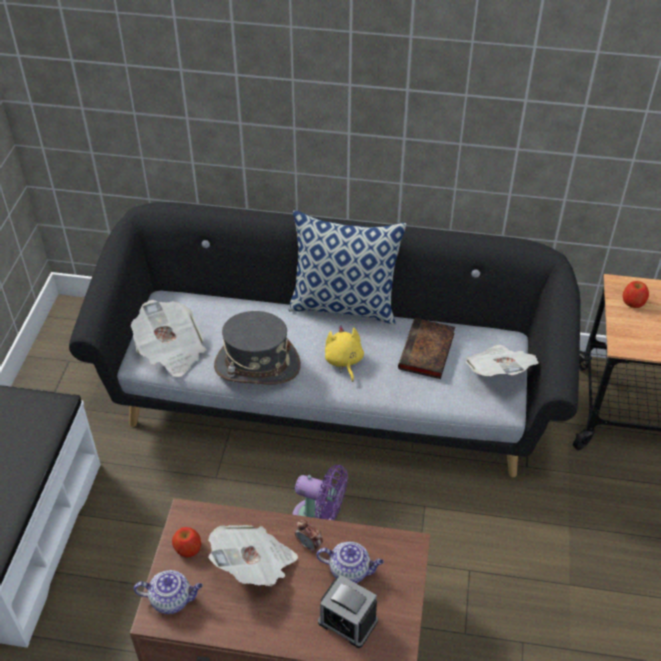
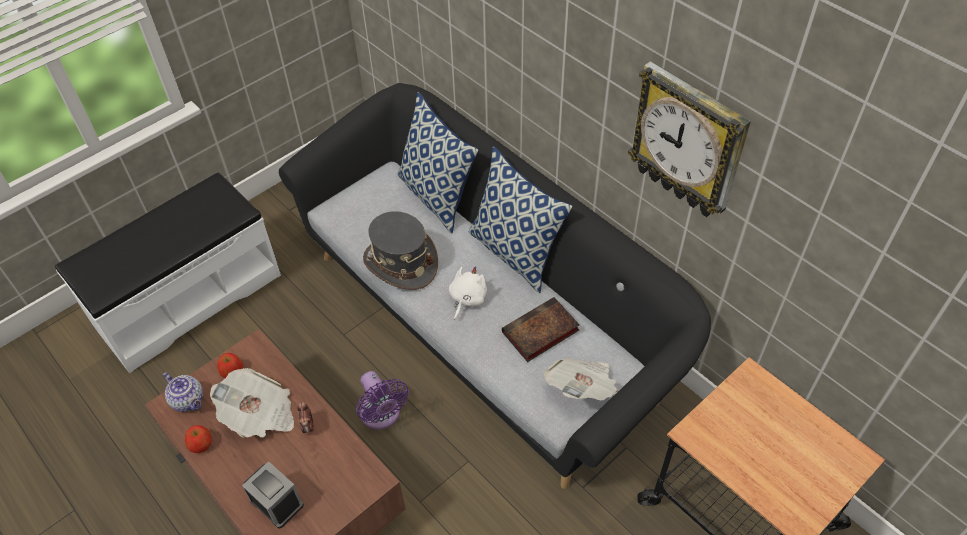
camera: 40 degrees right, 5 degrees up
newspaper [131,300,206,377] -> none
teapot [316,542,384,583] -> none
alarm clock [318,575,378,648] -> alarm clock turned 150 degrees clockwise [242,461,304,529]
yellow plush toy [325,325,364,382] -> white plush toy [449,267,487,320]
apple [623,281,649,308] -> apple moved to [185,425,212,453]
none -> pillow [397,92,479,234]
none -> wall clock [628,61,751,217]

